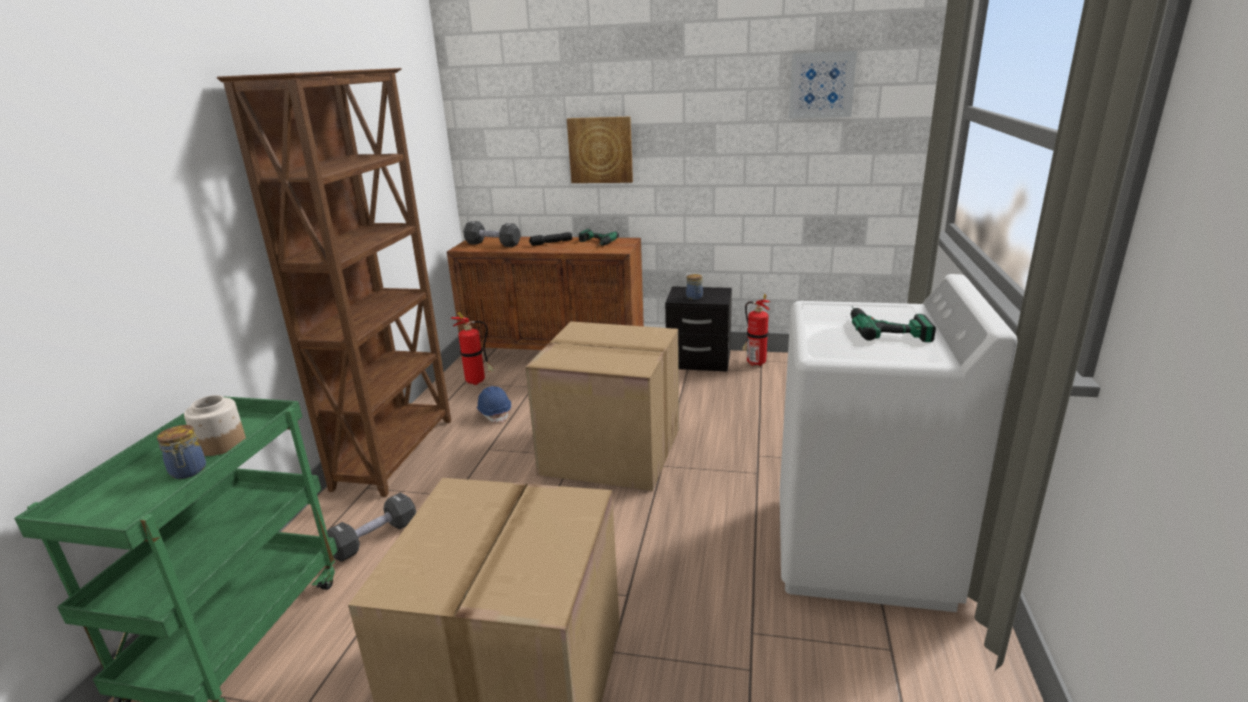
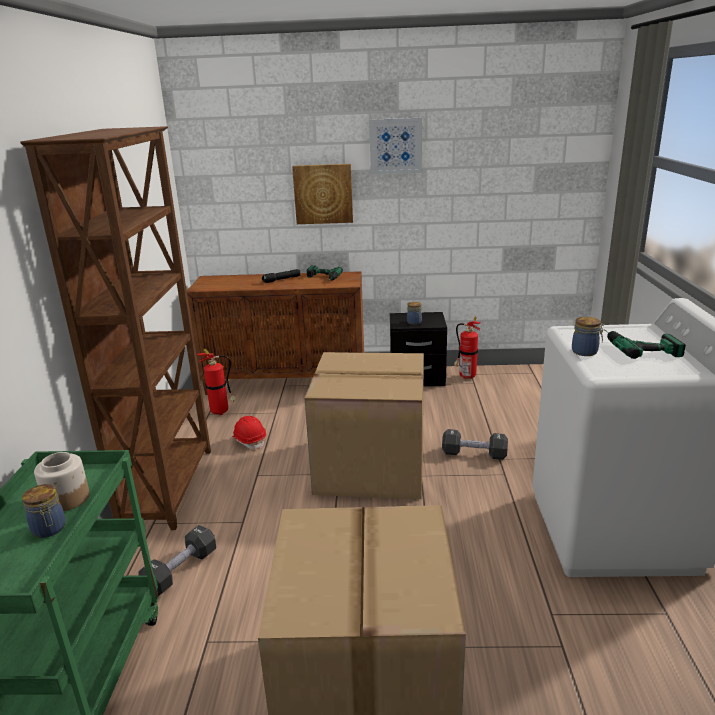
camera: 10 degrees left, 0 degrees up
black dumbbell [463,221,521,247] -> black dumbbell moved to [442,429,508,460]
blue hard hat [476,386,511,423] -> red hard hat [232,416,266,449]
picture [789,51,857,119] -> picture moved to [369,118,422,174]
none -> jar [572,317,604,356]

